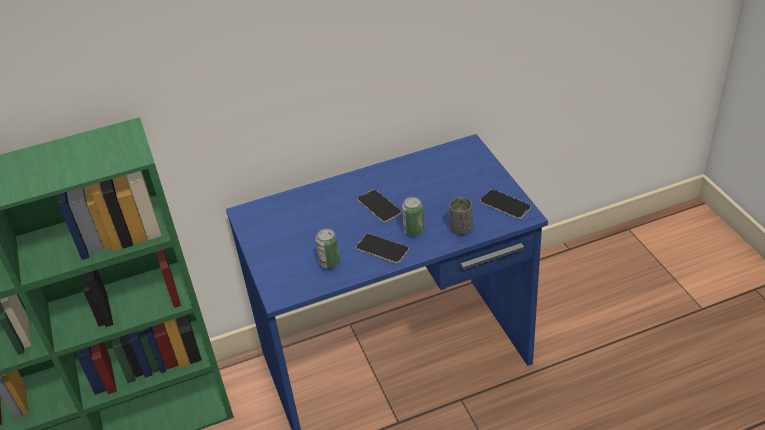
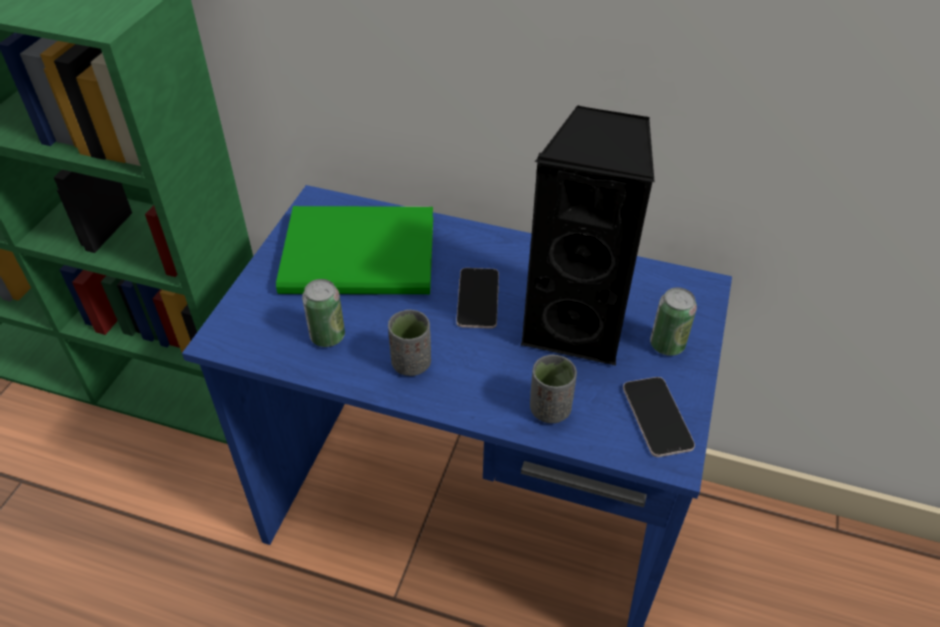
camera: 35 degrees right, 5 degrees up
phone [356,234,409,263] -> grey cup [388,310,431,376]
can [402,196,424,236] -> can moved to [650,287,697,356]
none -> green book [276,206,433,294]
none -> black speaker [520,105,655,366]

